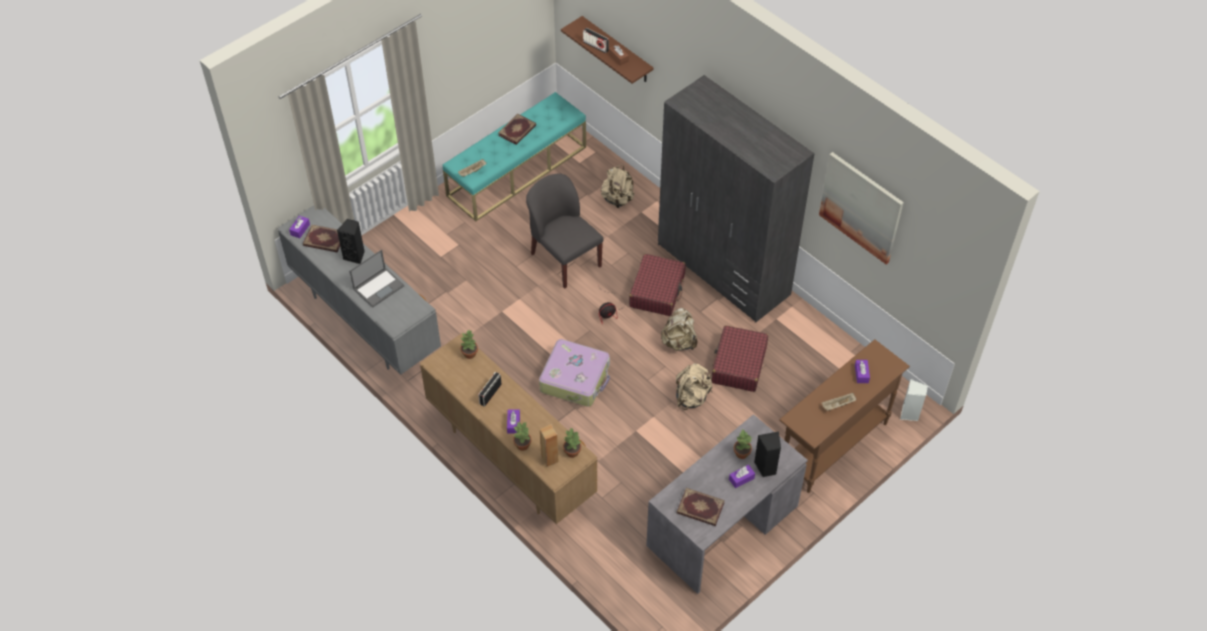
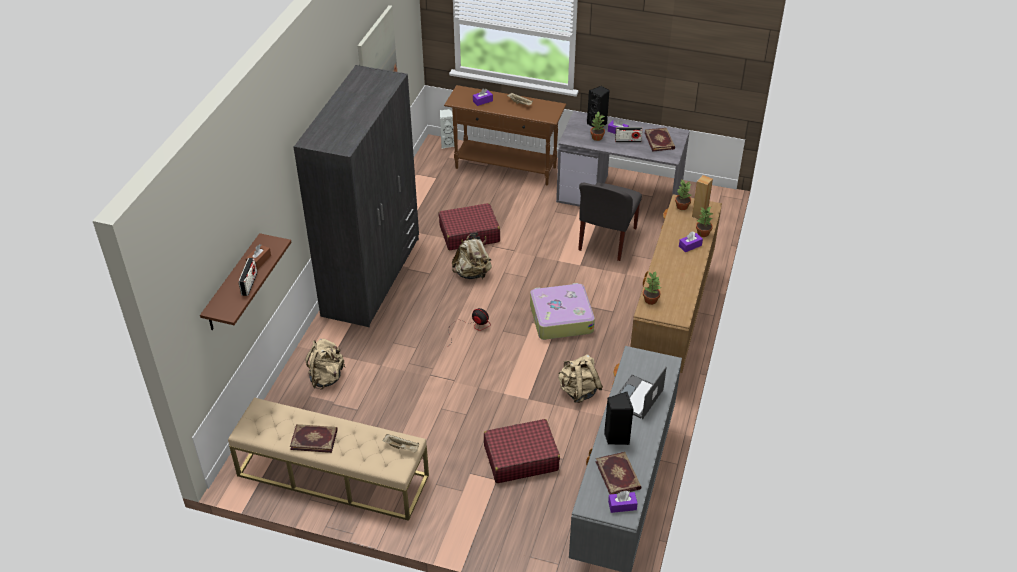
camera: 120 degrees left, 10 degrees down
laptop [349,250,404,308] -> laptop turned 75 degrees counterclockwise [617,366,667,419]
turquoise bench [442,92,586,221] -> beige bench [228,397,429,521]
radio [478,372,502,407] -> radio moved to [615,127,643,142]
grey chair [526,173,603,289] -> grey chair moved to [578,183,642,261]
red suitcase [629,254,686,316] -> red suitcase moved to [484,419,560,483]
beige backpack [676,363,712,410] -> beige backpack moved to [558,354,603,403]

